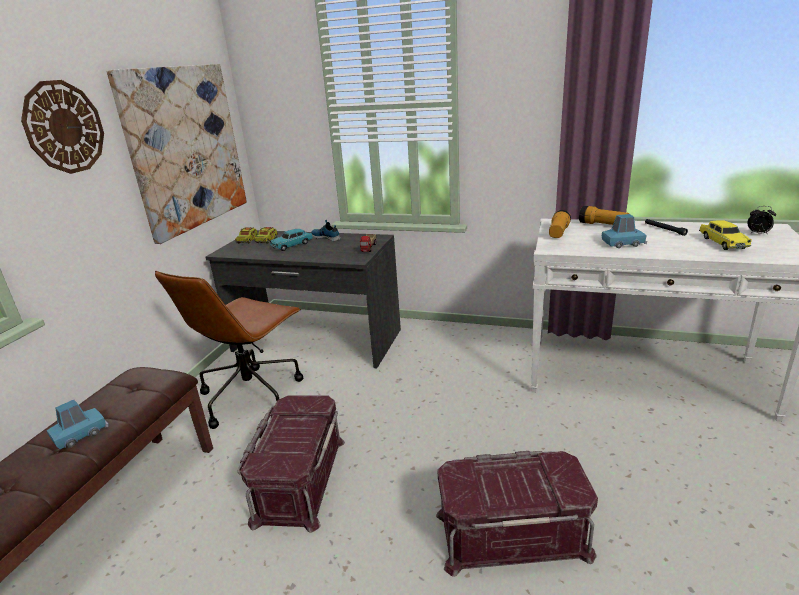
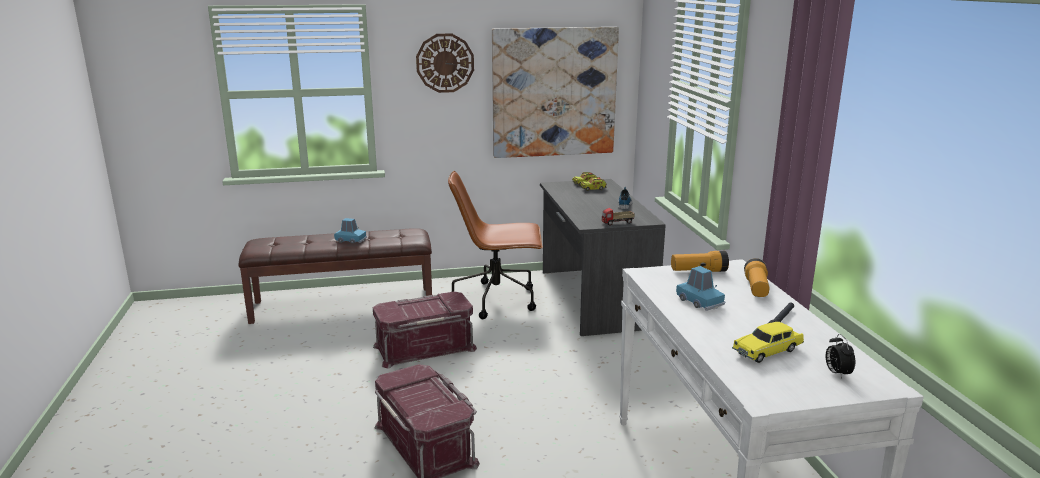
camera: 60 degrees right, 5 degrees down
turquoise toy car [270,229,313,251] -> none

